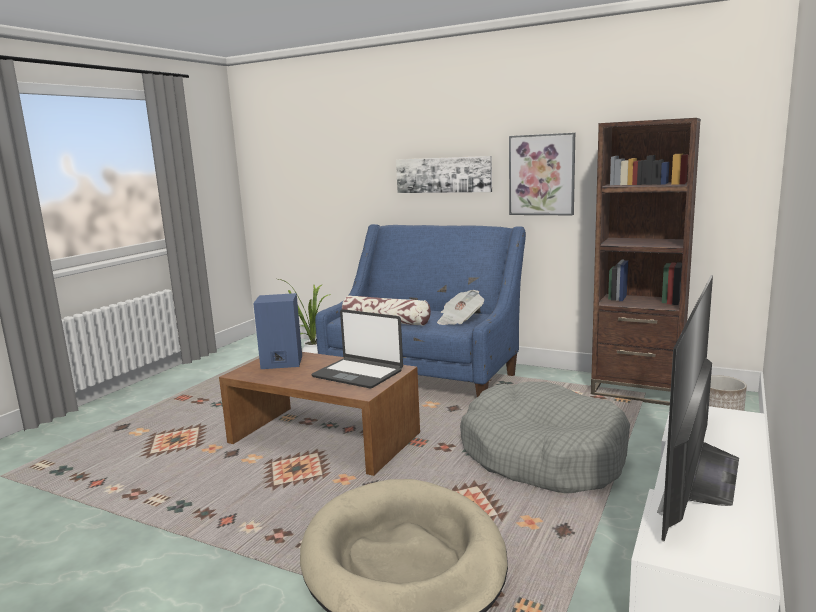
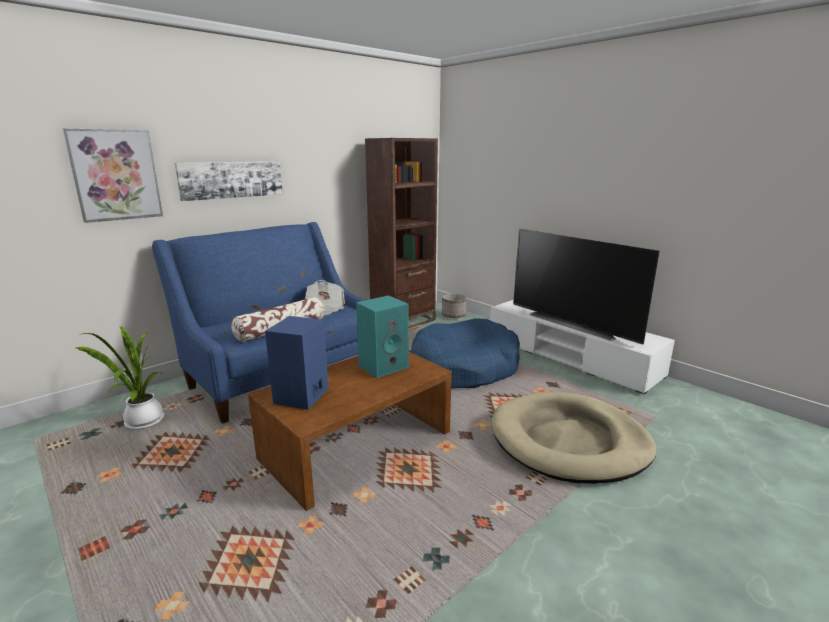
camera: 70 degrees left, 5 degrees up
laptop [311,309,403,388] -> turquoise speaker [356,295,409,378]
grey dog bed [460,382,630,493] -> blue dog bed [411,318,520,388]
picture [509,133,575,215] -> picture moved to [63,128,163,223]

